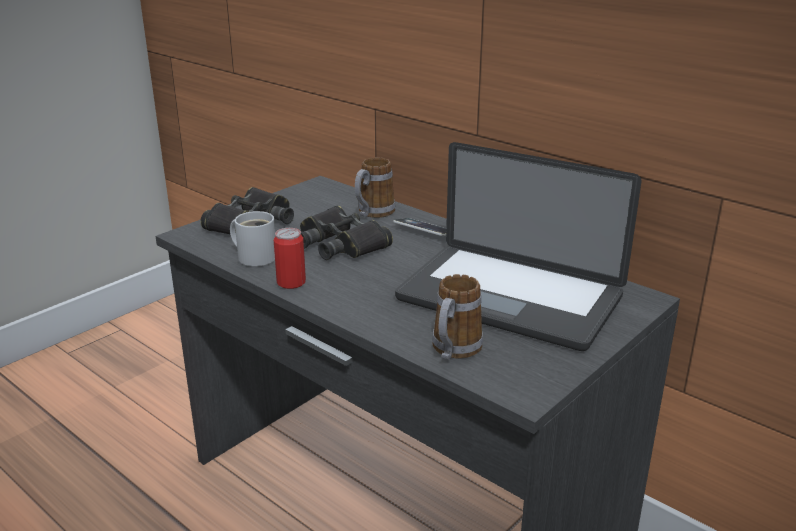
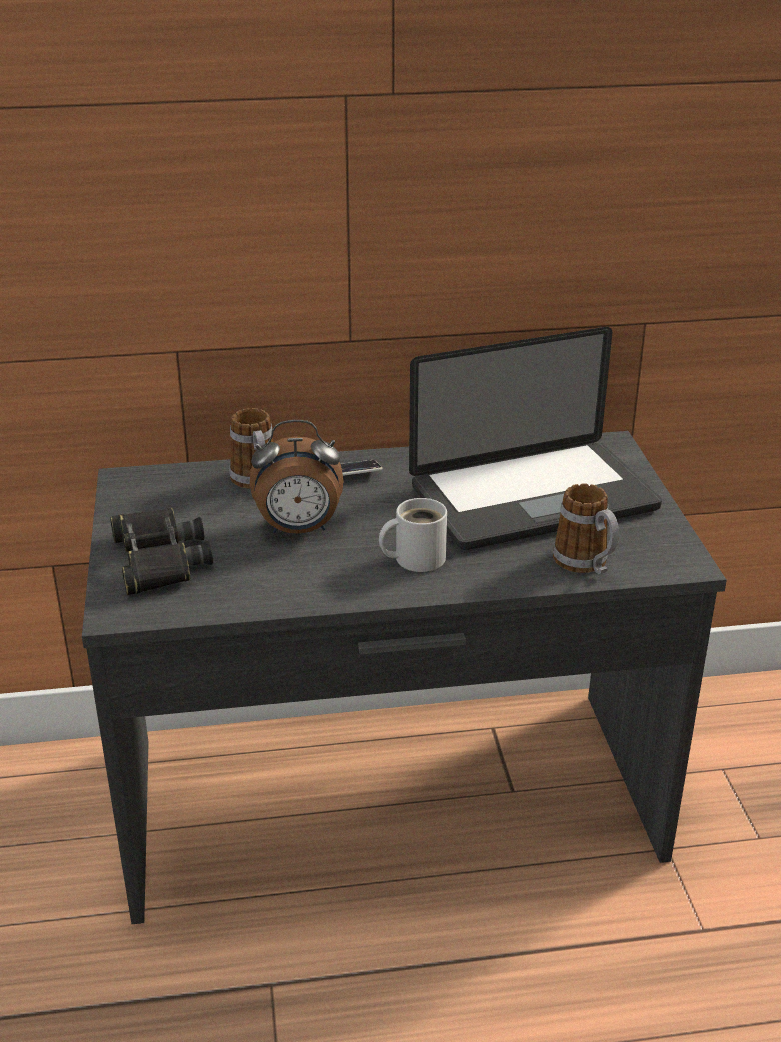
camera: 50 degrees left, 5 degrees up
white mug [230,211,275,267] -> white mug moved to [379,498,447,572]
can [274,228,306,289] -> none
black binoculars [300,206,393,260] -> alarm clock [250,420,344,534]

